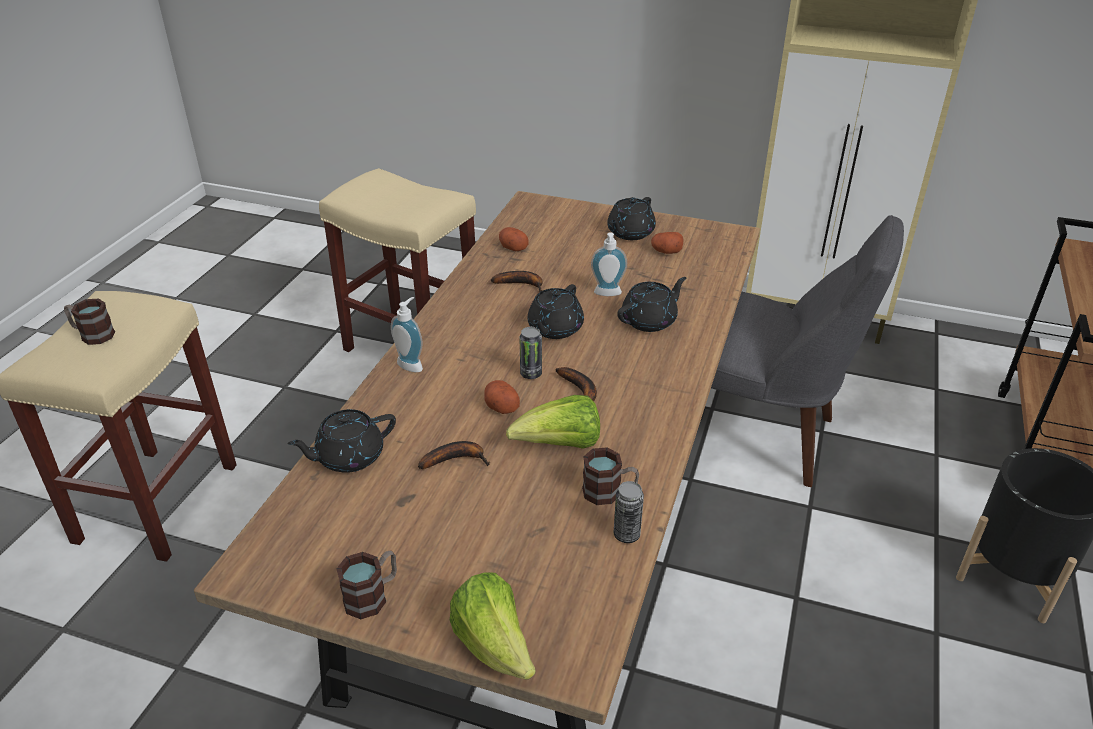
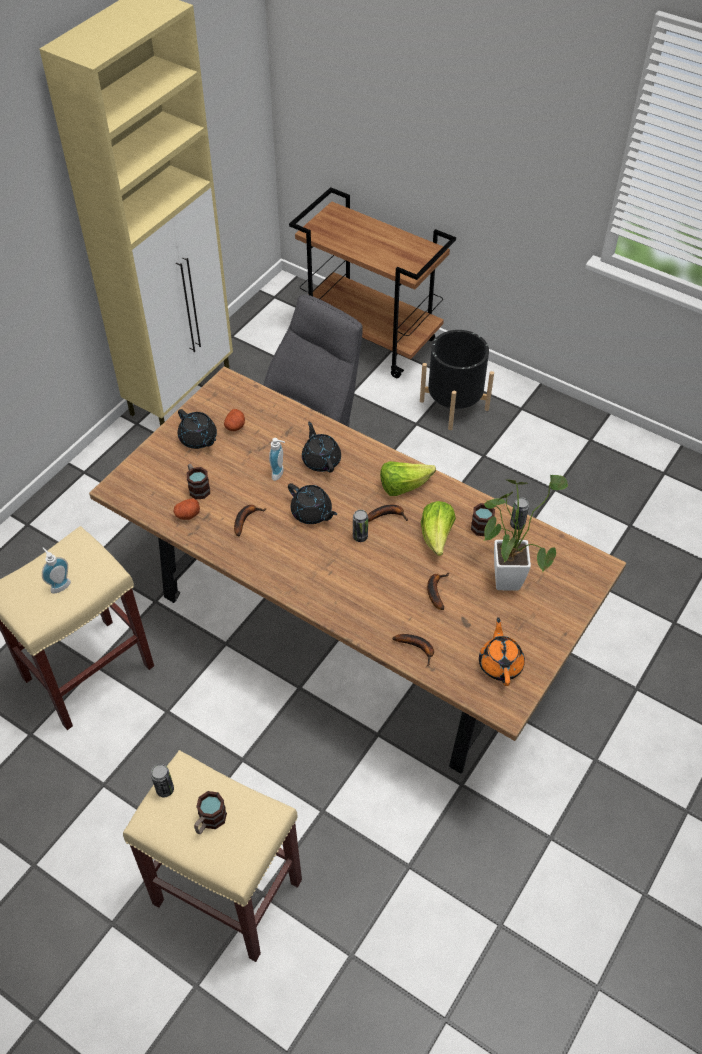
camera: 75 degrees left, 15 degrees up
black teapot [287,409,396,473] -> banana [393,634,434,666]
mug [336,550,397,619] -> mug moved to [187,464,210,499]
soap dispenser [391,297,423,372] -> soap dispenser moved to [42,547,71,594]
lettuce [450,572,536,680] -> lettuce moved to [380,461,436,496]
potato [484,380,520,414] -> none
none -> can [151,764,174,797]
none -> orange teapot [479,617,525,686]
none -> potted plant [484,474,568,591]

